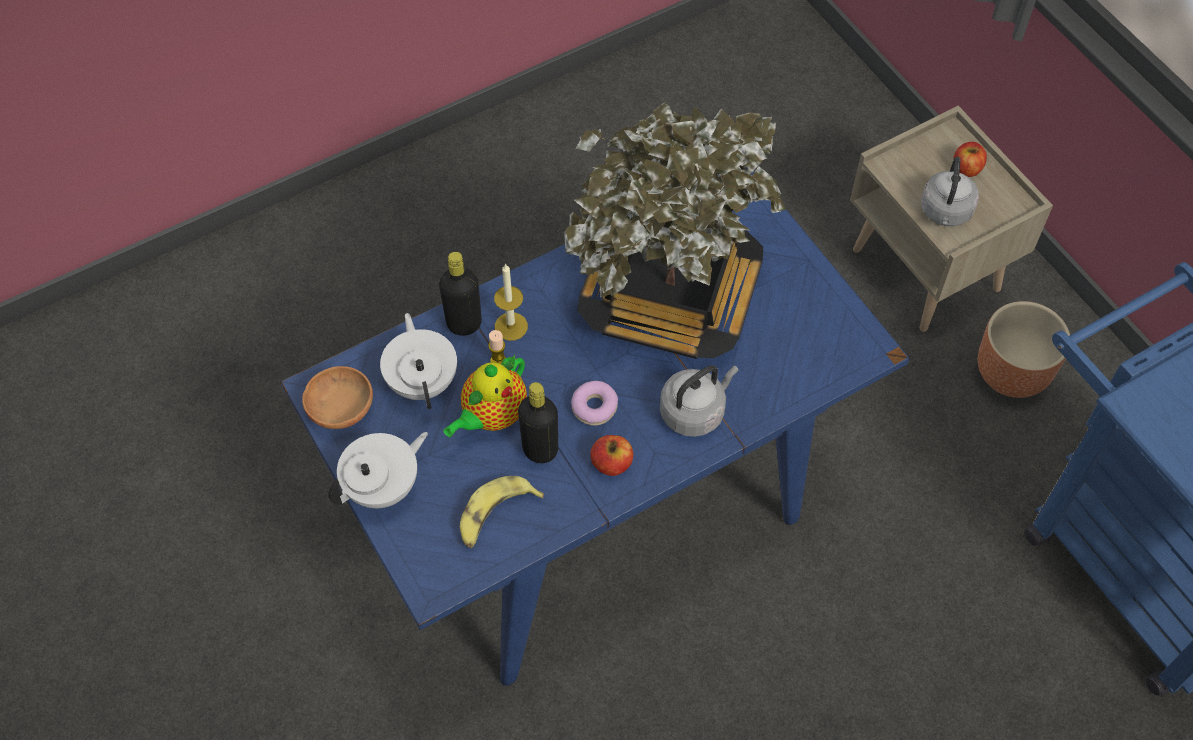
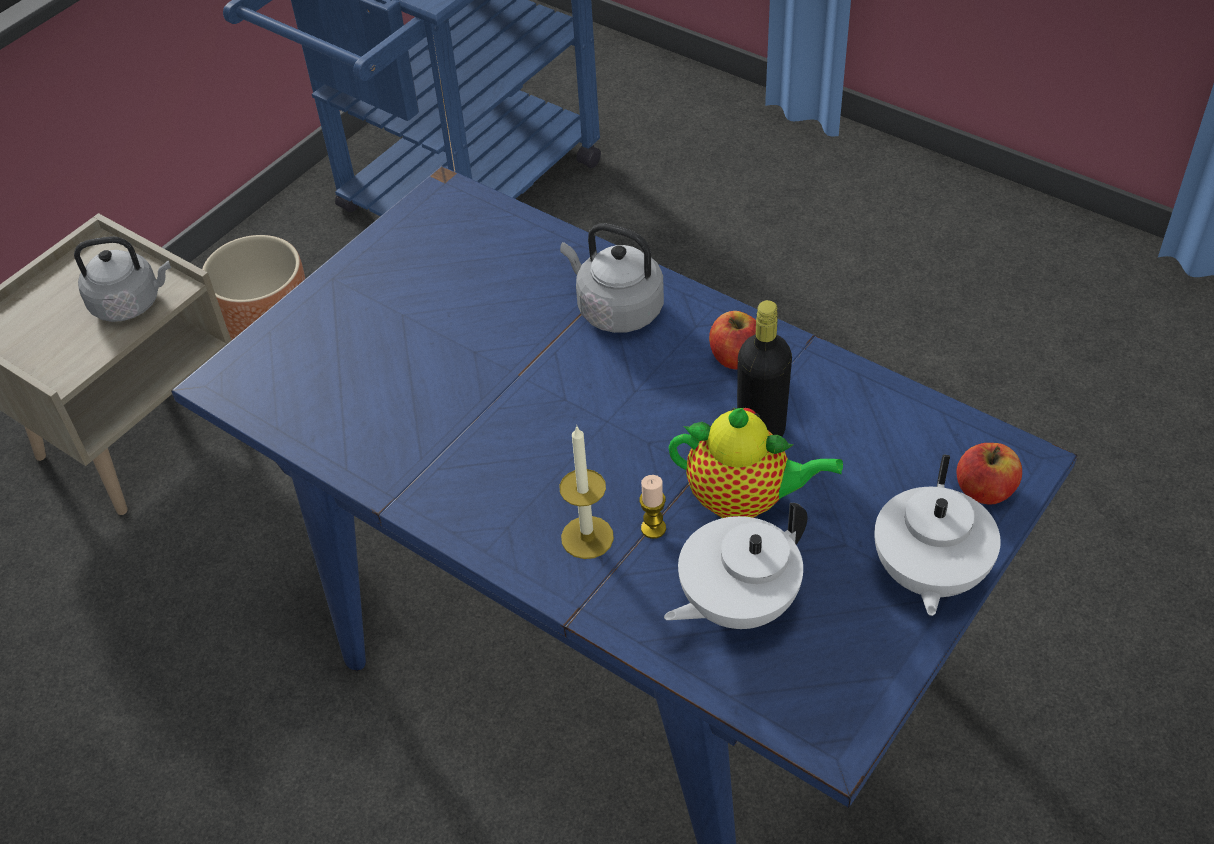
camera: 110 degrees left, 10 degrees down
brown bowl [302,366,373,429] -> none
white teapot [328,432,428,508] -> white teapot turned 105 degrees counterclockwise [874,454,1001,616]
black bottle [439,252,482,336] -> none
banana [460,476,544,548] -> none
potted plant [564,103,786,359] -> none
donut [571,381,618,426] -> none
apple [953,142,987,177] -> apple moved to [957,443,1022,505]

